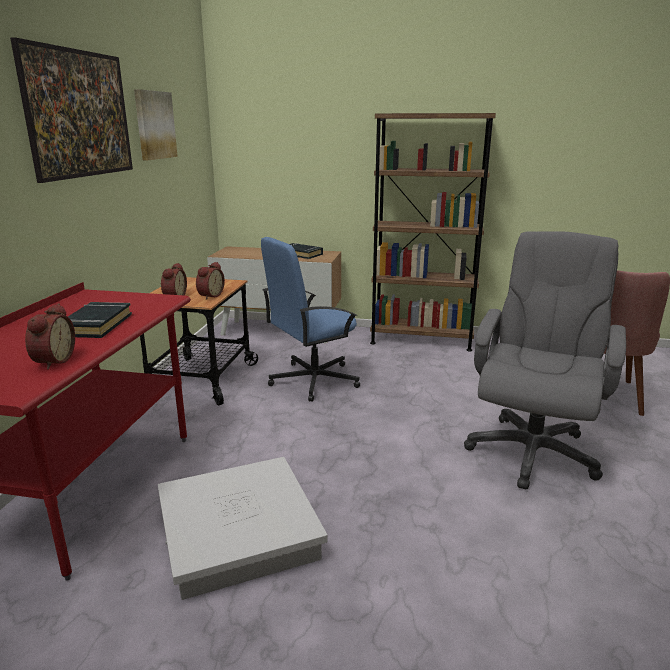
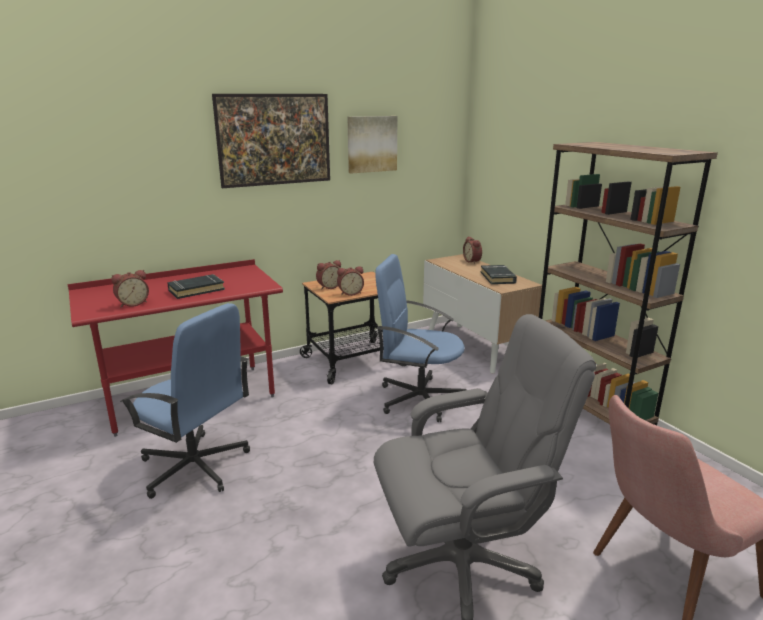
camera: 50 degrees right, 0 degrees up
white storage box [158,457,327,600] -> blue office chair [120,303,250,499]
none -> alarm clock [463,236,482,264]

